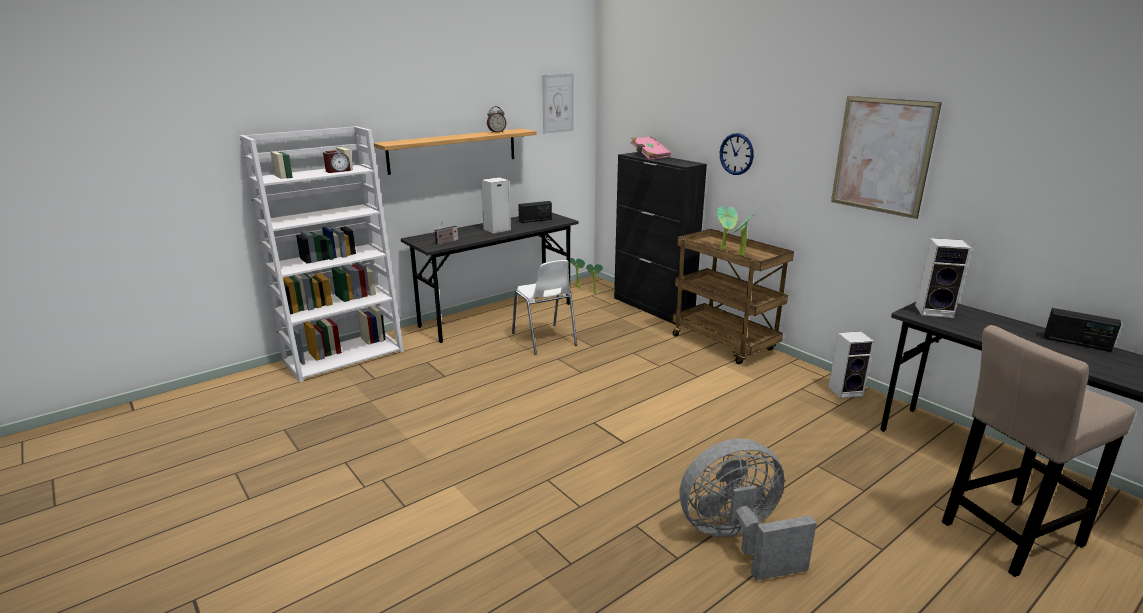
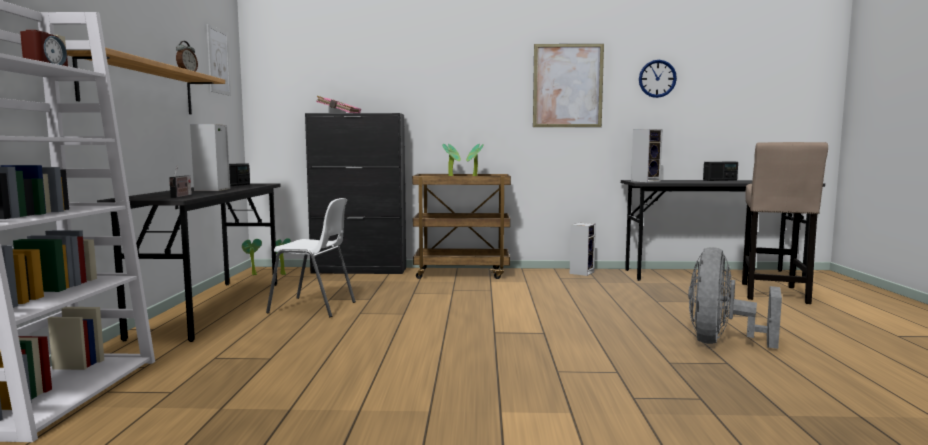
camera: 50 degrees left, 15 degrees down
wall clock [720,133,754,175] -> wall clock moved to [639,60,677,98]

